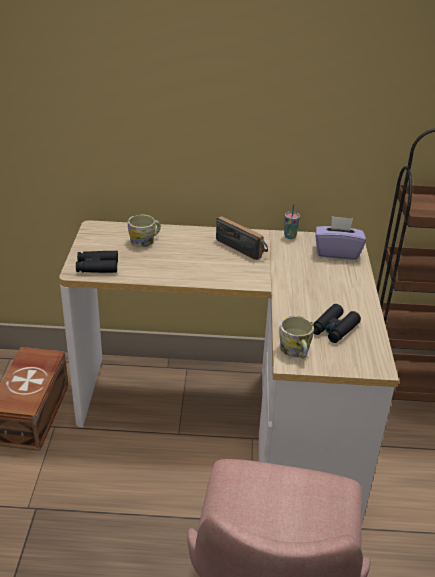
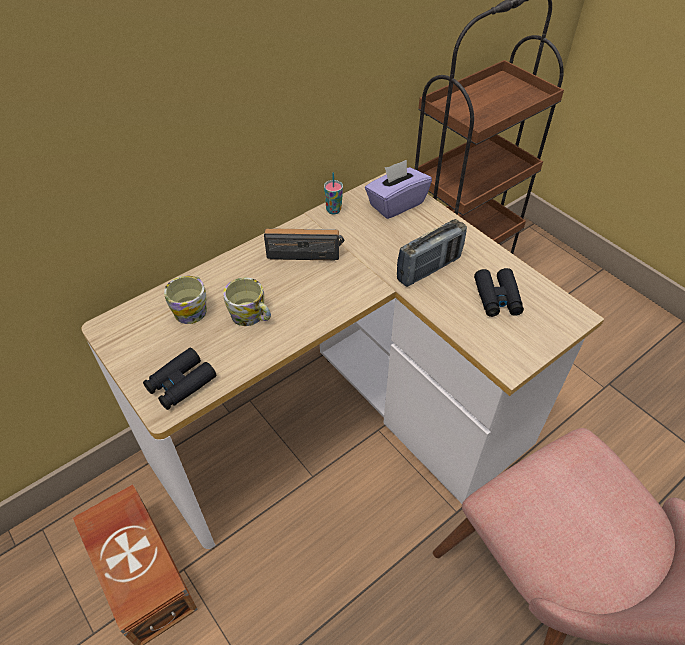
camera: 40 degrees left, 15 degrees up
mug [279,316,314,358] -> mug moved to [223,278,271,326]
none -> radio [397,219,467,287]

